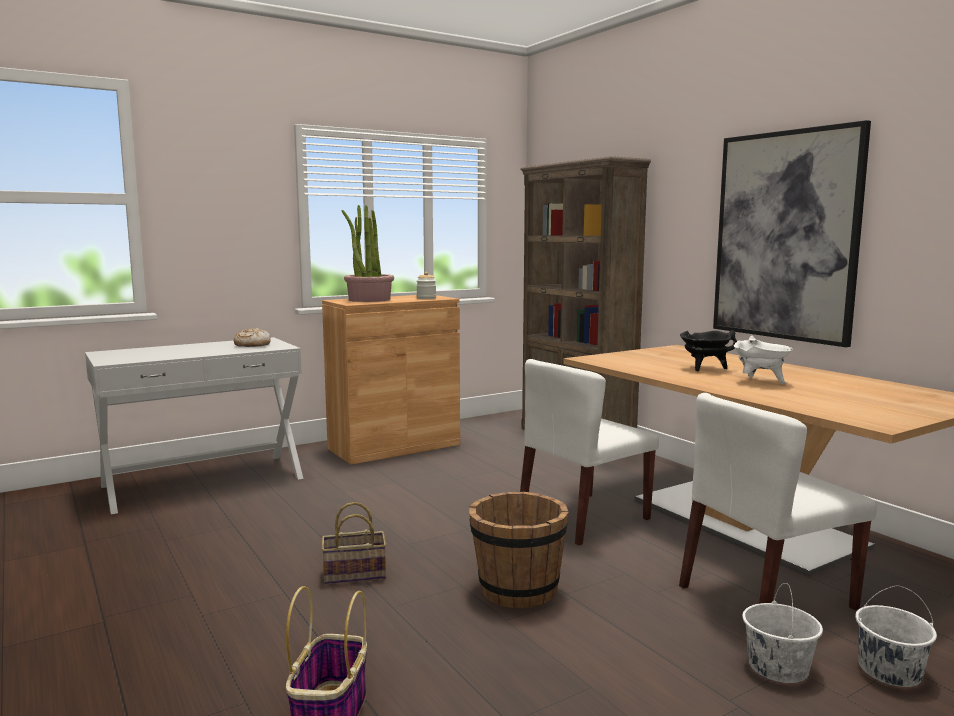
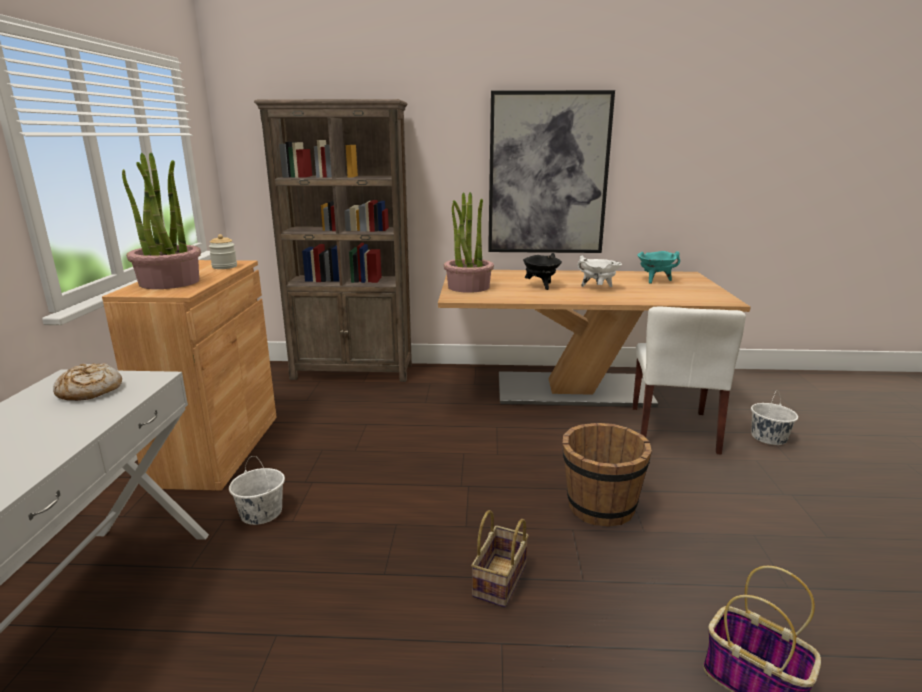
camera: 55 degrees left, 10 degrees up
white chair [520,359,659,545] -> none
white bucket [743,583,823,683] -> white bucket moved to [229,456,285,525]
none -> potted plant [444,192,494,293]
none -> turquoise cooking pot [638,251,680,284]

